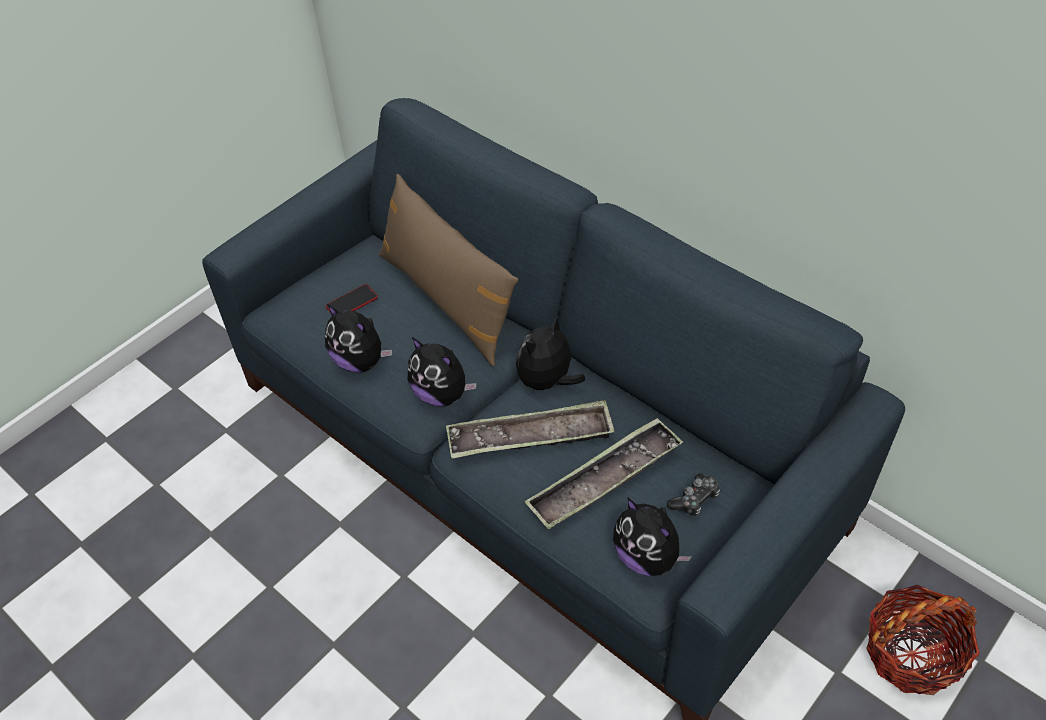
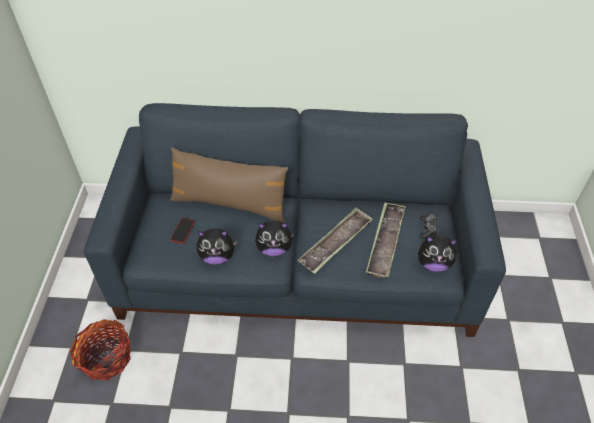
camera: 40 degrees left, 0 degrees up
plush toy [516,315,585,395] -> none
basket [866,585,980,695] -> basket moved to [70,319,131,380]

